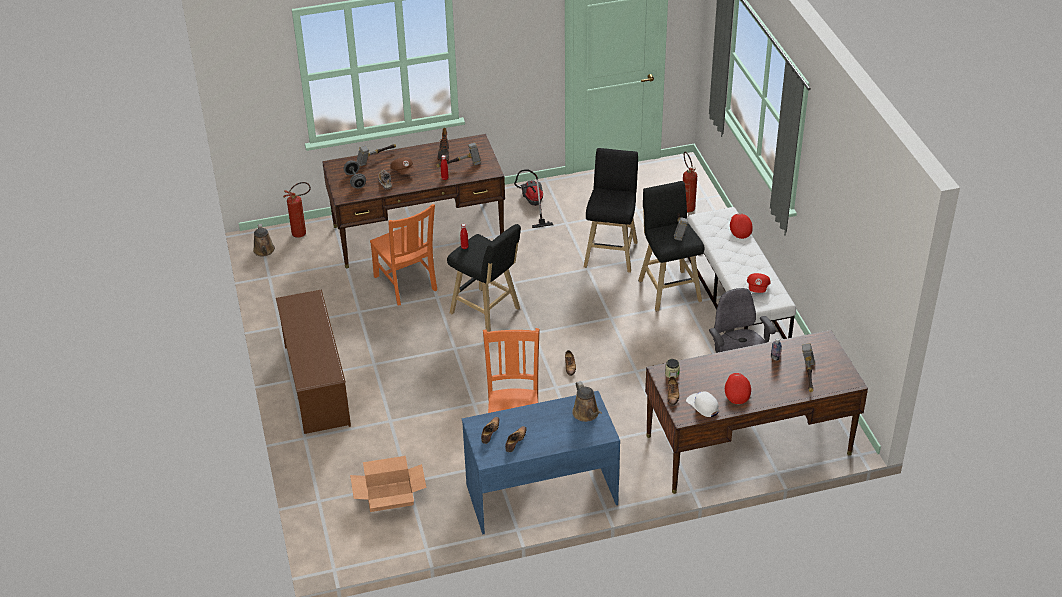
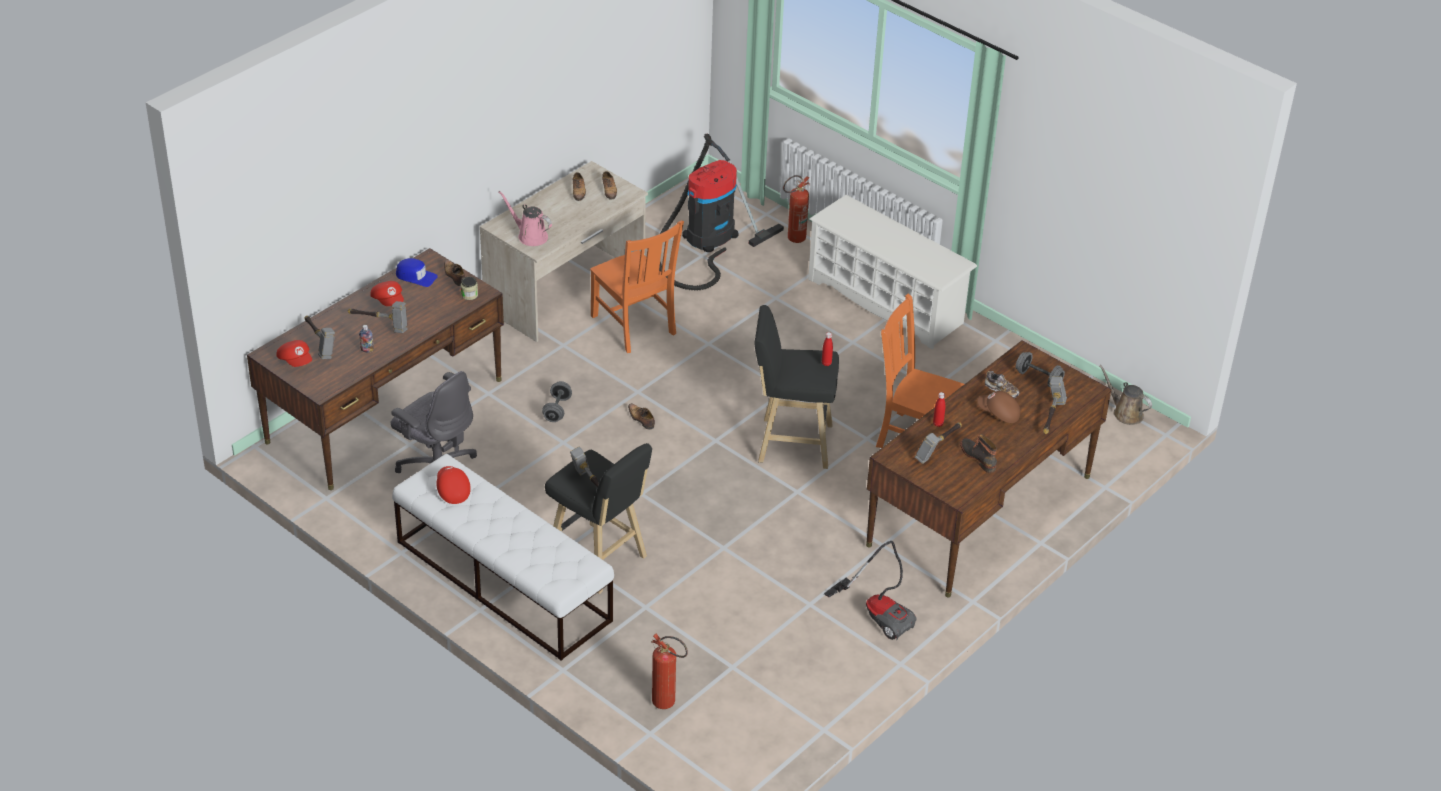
camera: 145 degrees right, 0 degrees up
brown shoe rack [276,290,351,434] -> white shoe rack [808,195,977,349]
fire extinguisher [283,182,311,238] -> fire extinguisher moved to [783,175,809,243]
cardboard box [350,456,427,512] -> vacuum cleaner [659,134,784,291]
blue desk [462,391,620,535] -> beige desk [480,161,648,342]
brown watering can [572,381,602,422] -> pink watering can [498,191,552,246]
black stool [584,148,638,273] -> none
white cap [686,391,719,417] -> blue cap [396,258,438,287]
red cap [730,214,753,239] -> red cap moved to [277,340,312,367]
none -> hammer [348,301,407,333]
none -> grey dumbbell [542,381,572,422]

